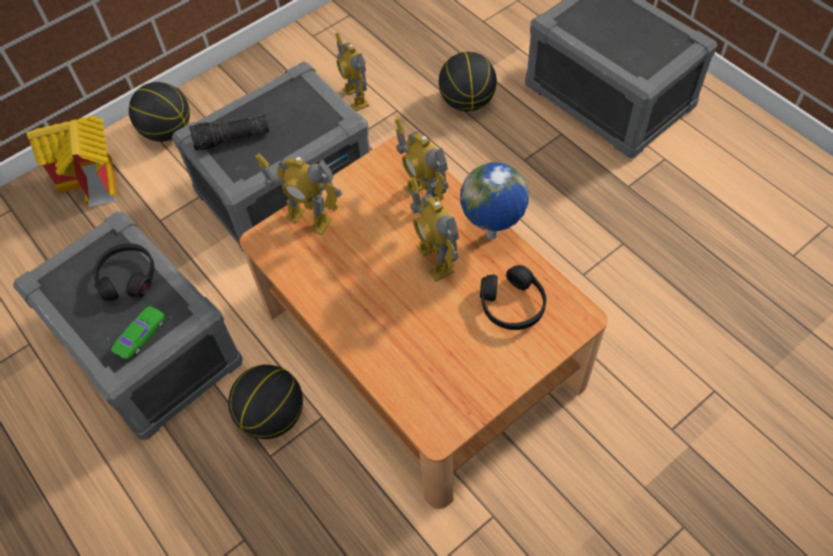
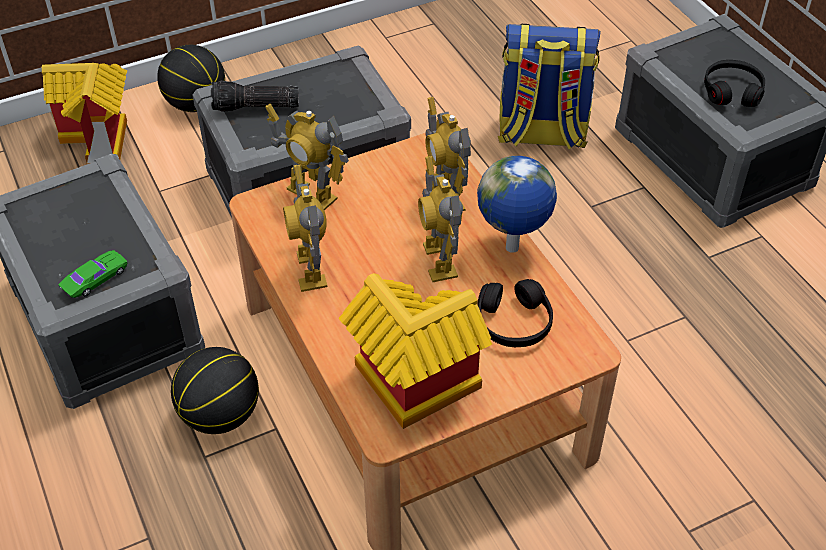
camera: 10 degrees right, 10 degrees down
black headphones [94,243,155,301] -> black headphones moved to [704,60,765,107]
toy robot [335,32,369,112] -> toy robot moved to [283,165,327,292]
basketball [439,52,497,112] -> backpack [498,24,601,150]
none -> toy house [339,273,492,429]

